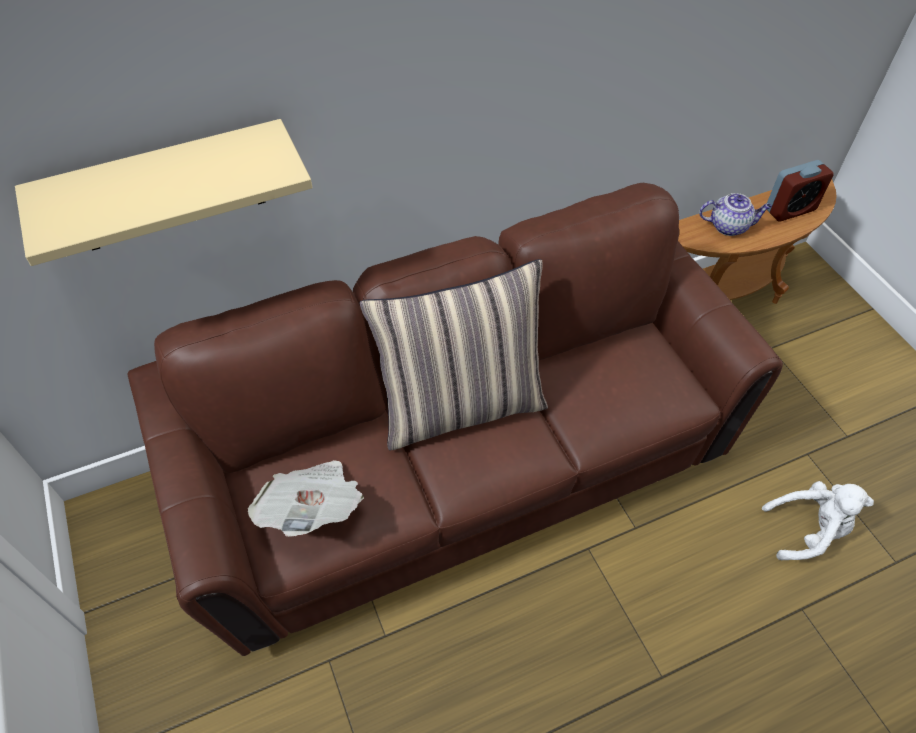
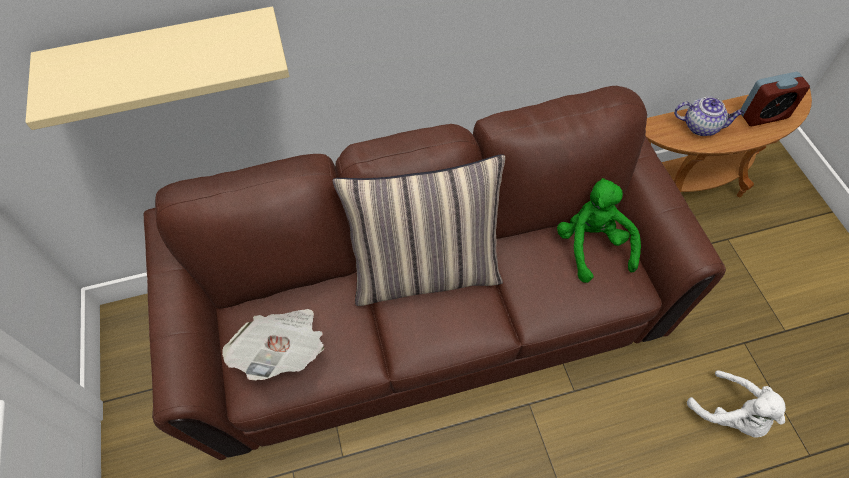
camera: 10 degrees right, 5 degrees up
white plush toy [762,481,874,560] -> white plush toy turned 45 degrees clockwise [687,371,786,438]
none -> green plush toy [557,178,641,283]

